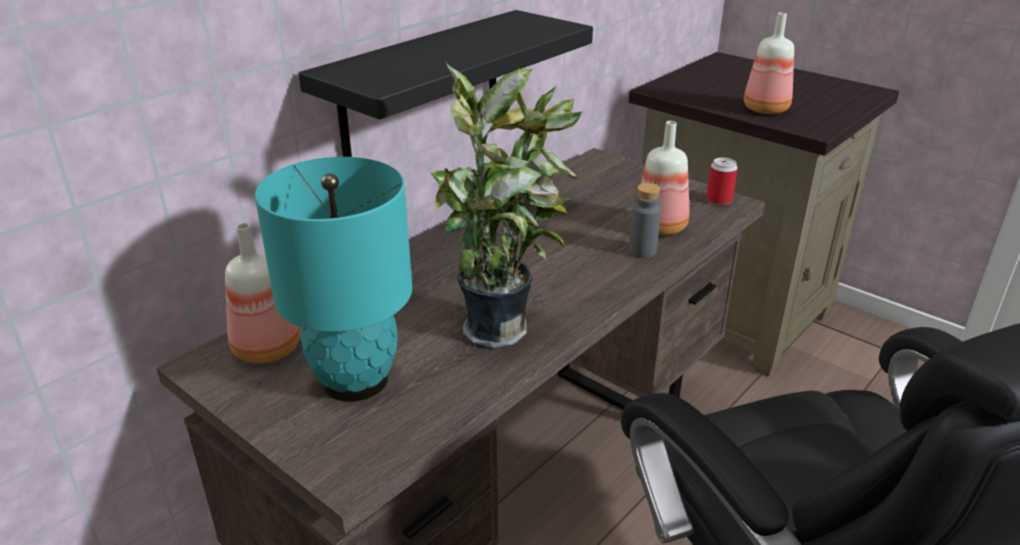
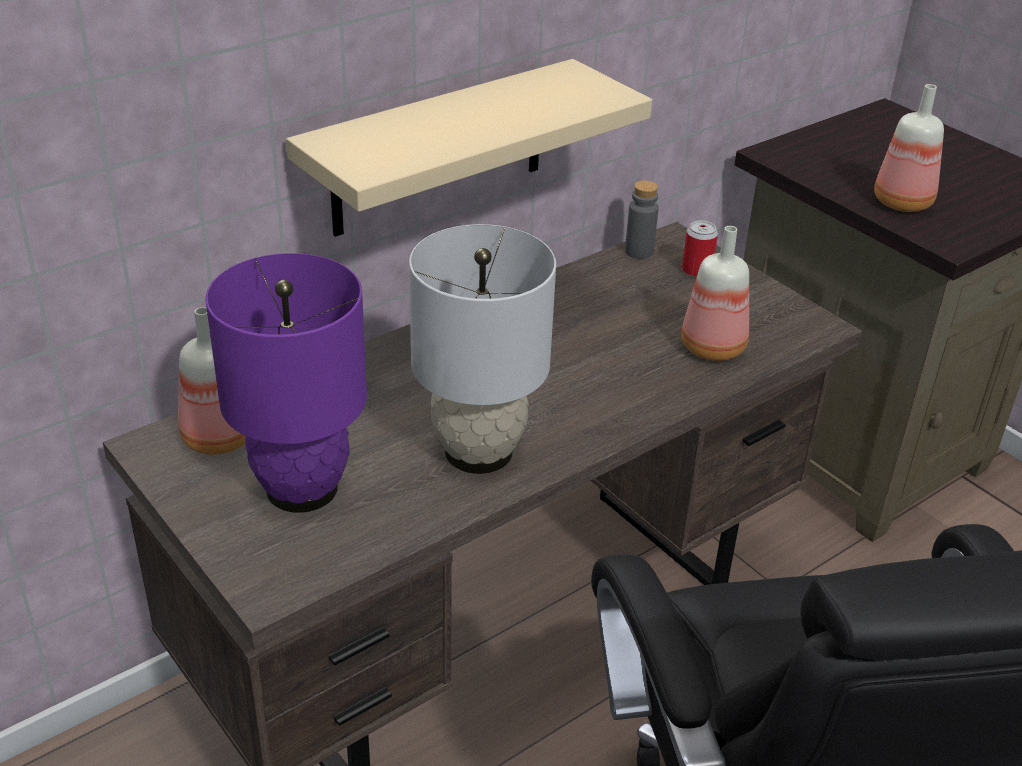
camera: 10 degrees right, 5 degrees up
turquoise table lamp [255,157,412,402] -> purple table lamp [206,253,367,513]
black shelf [298,10,593,157] -> beige shelf [286,59,652,237]
potted plant [431,60,584,348] -> white table lamp [409,224,556,474]
grey bottle [629,183,661,258] -> grey bottle moved to [625,180,659,259]
can [706,157,738,205] -> can moved to [682,220,718,277]

